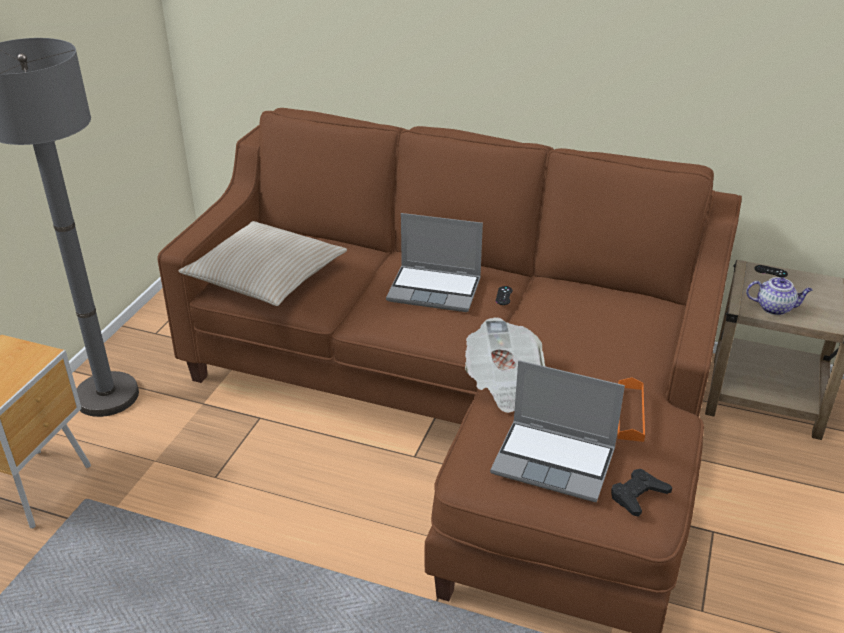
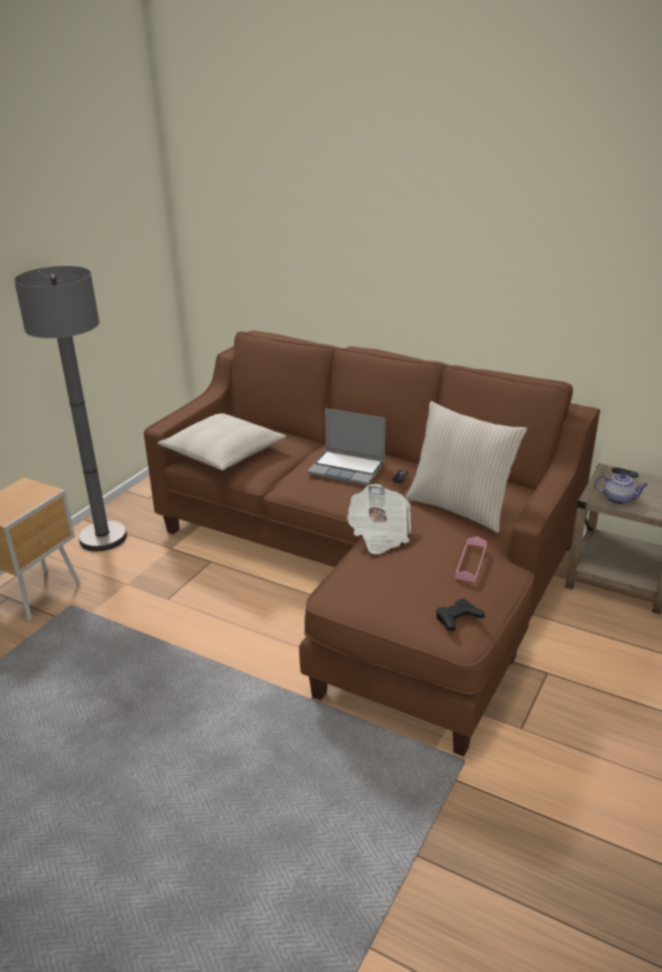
camera: 10 degrees right, 5 degrees down
laptop [490,360,625,502] -> none
orange tray [618,377,645,442] -> pink tray [455,536,487,582]
none -> beige pillow [406,401,527,533]

